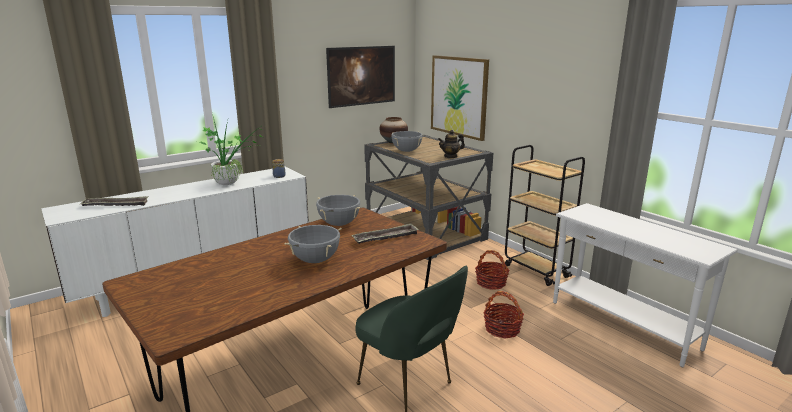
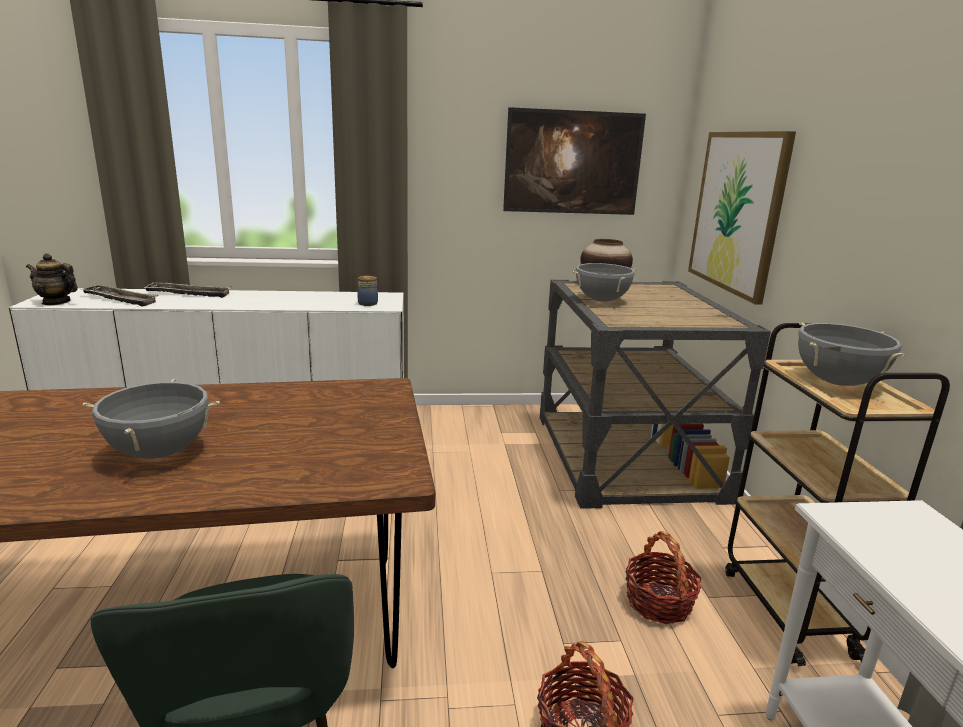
camera: 30 degrees right, 0 degrees up
potted plant [199,117,262,185] -> none
grey cooking pot [316,195,360,226] -> grey cooking pot moved to [798,322,906,386]
tray [351,223,419,244] -> tray moved to [144,283,231,298]
teapot [438,130,465,158] -> teapot moved to [26,253,78,305]

